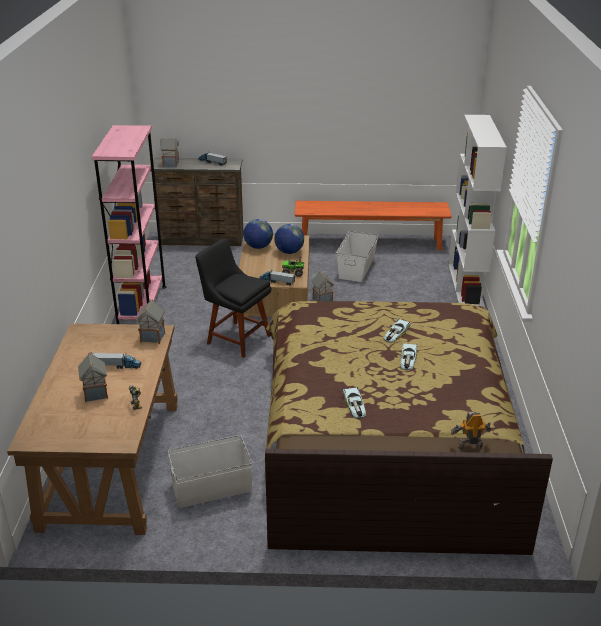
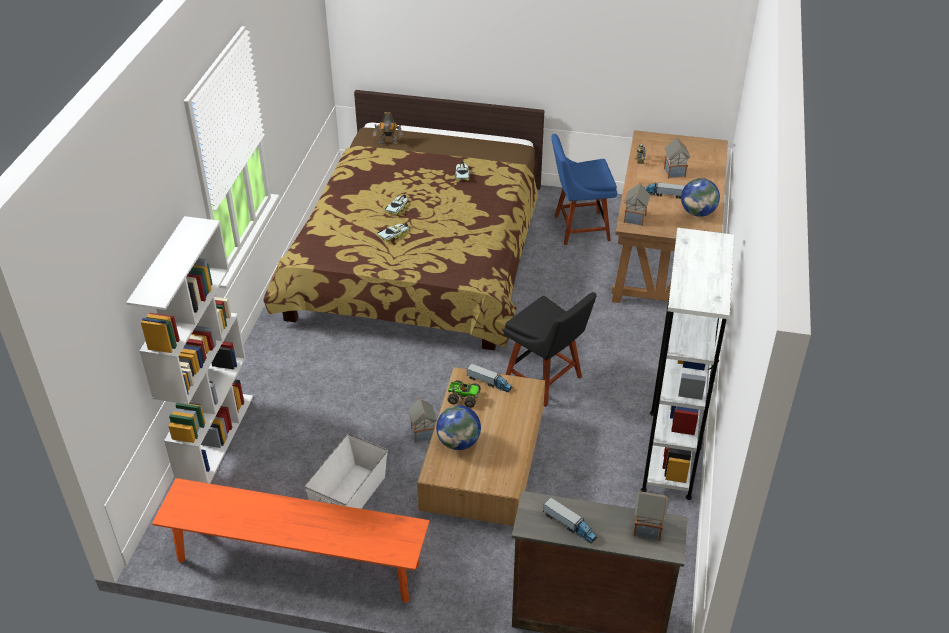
camera: 170 degrees left, 10 degrees up
pink bookcase [92,125,167,324] -> white bookcase [641,228,734,500]
white storage box [168,435,253,508] -> blue chair [552,134,617,245]
globe [243,219,273,249] -> globe moved to [681,178,720,217]

